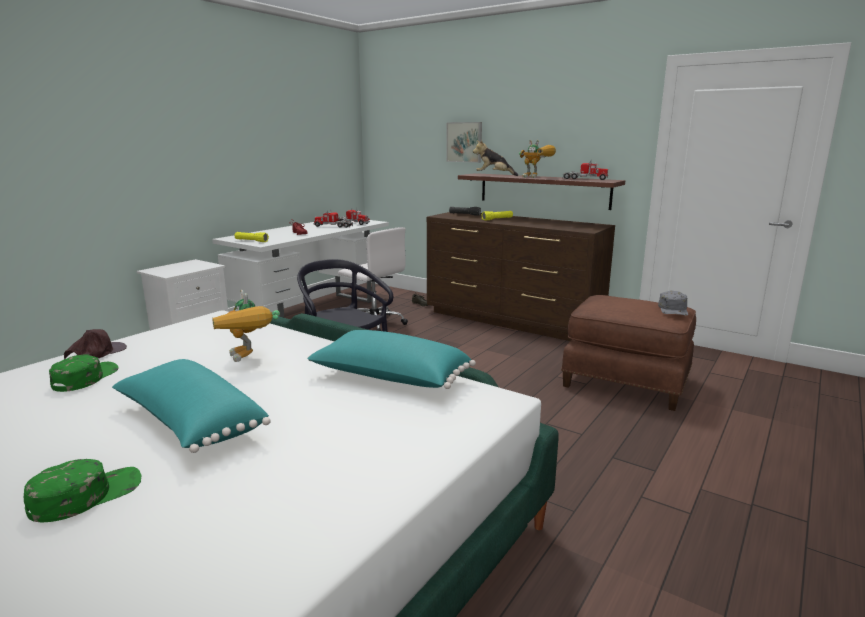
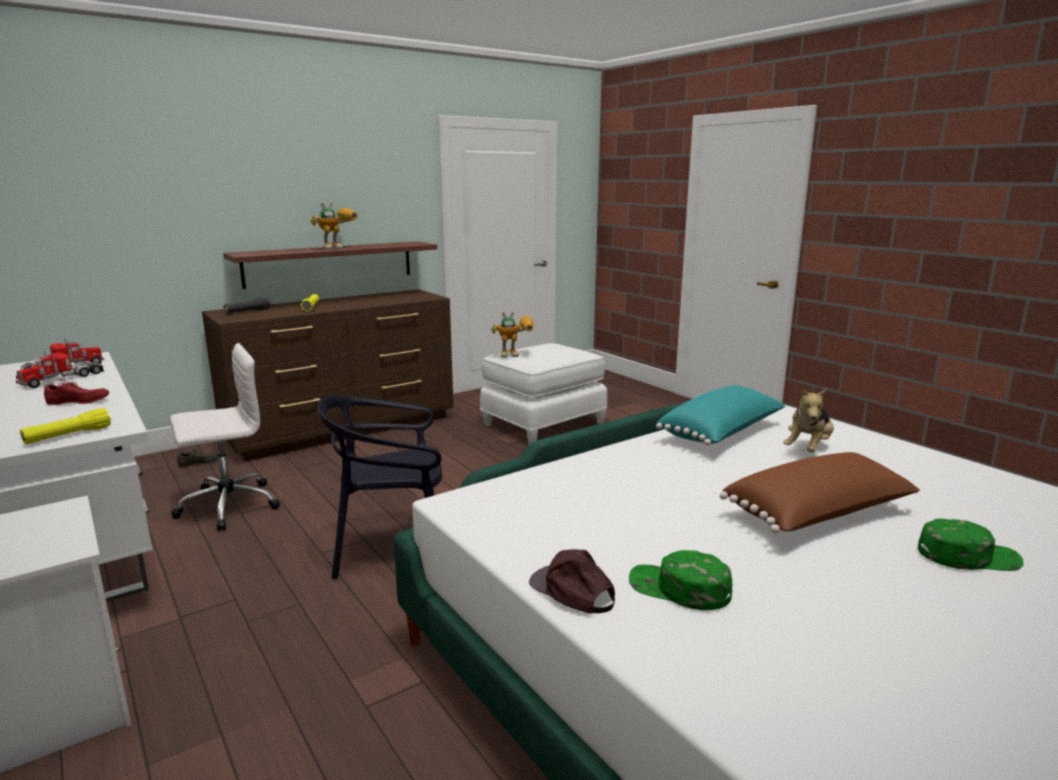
camera: 70 degrees left, 0 degrees up
green cap [24,459,141,522] -> green cap turned 120 degrees clockwise [918,519,1023,571]
turquoise pillow [112,359,271,453] -> brown pillow [720,452,920,533]
toy robot [212,290,280,362] -> toy robot moved to [490,312,533,358]
picture [446,122,482,163] -> none
plush toy [473,140,518,176] -> plush toy moved to [783,388,834,452]
brown ottoman [561,295,696,411] -> white ottoman [480,343,607,445]
toy truck [564,160,608,180] -> none
grey cap [658,290,688,316] -> none

